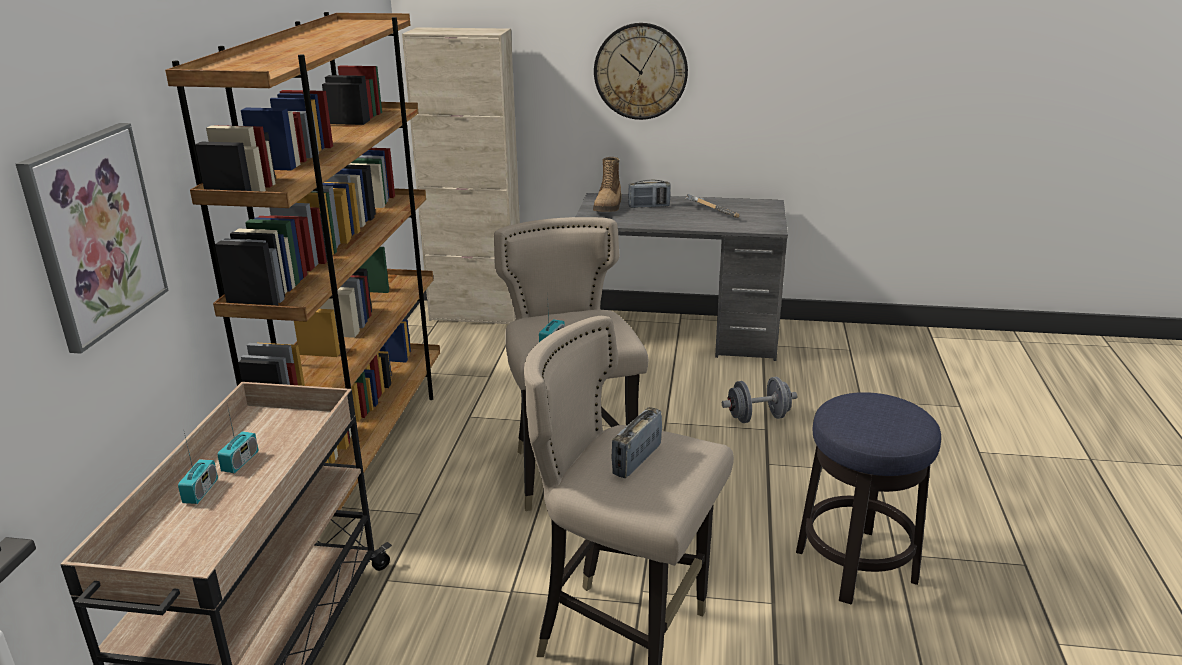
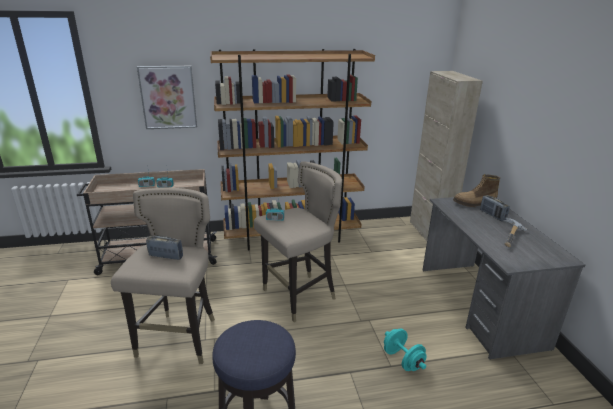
camera: 70 degrees right, 0 degrees up
wall clock [594,23,688,120] -> none
grey dumbbell [722,377,797,423] -> turquoise dumbbell [384,329,427,371]

